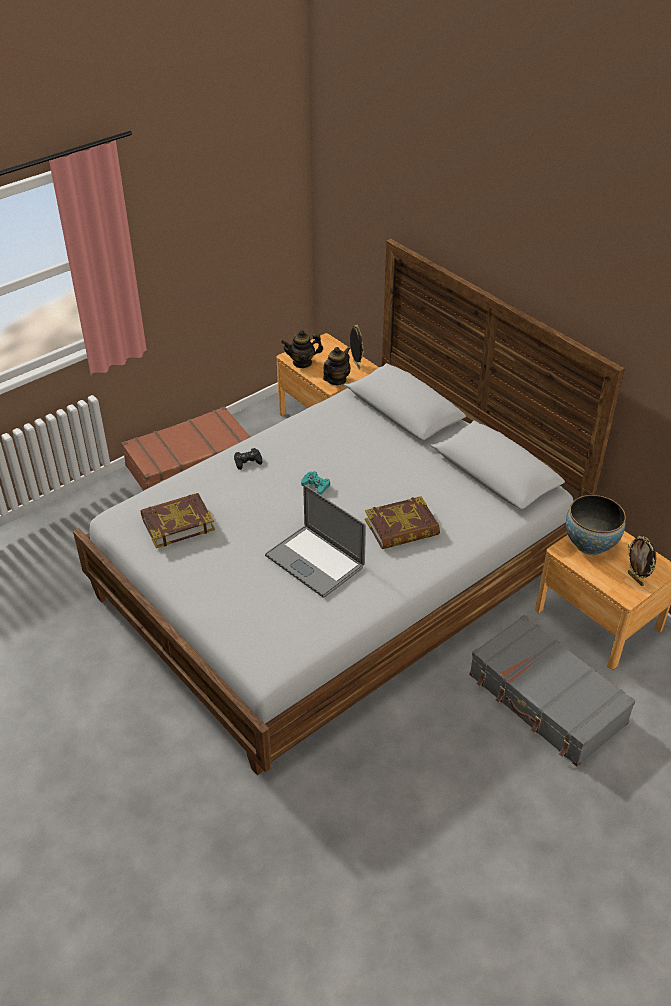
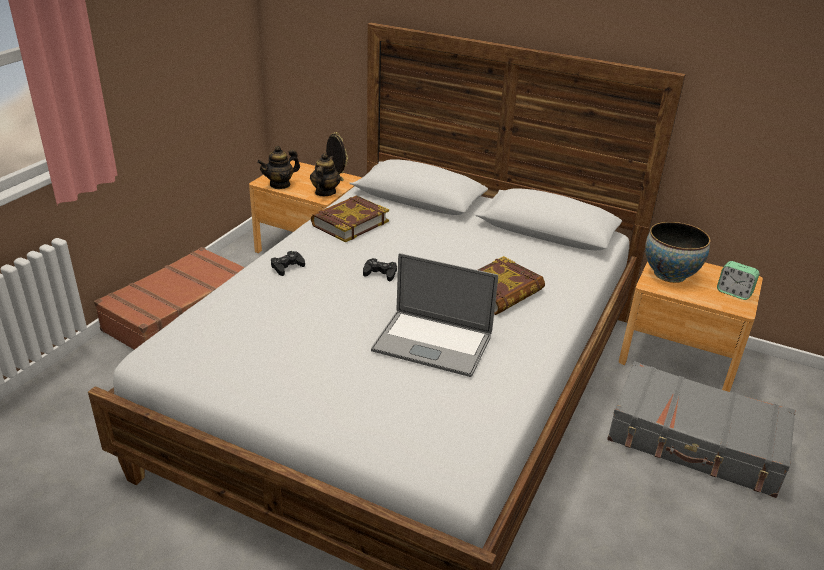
camera: 25 degrees left, 10 degrees down
book [141,493,215,548] -> book moved to [311,195,389,242]
turquoise game controller [301,471,330,495] -> black game controller [363,258,397,281]
picture frame [628,536,656,586] -> alarm clock [717,261,760,300]

